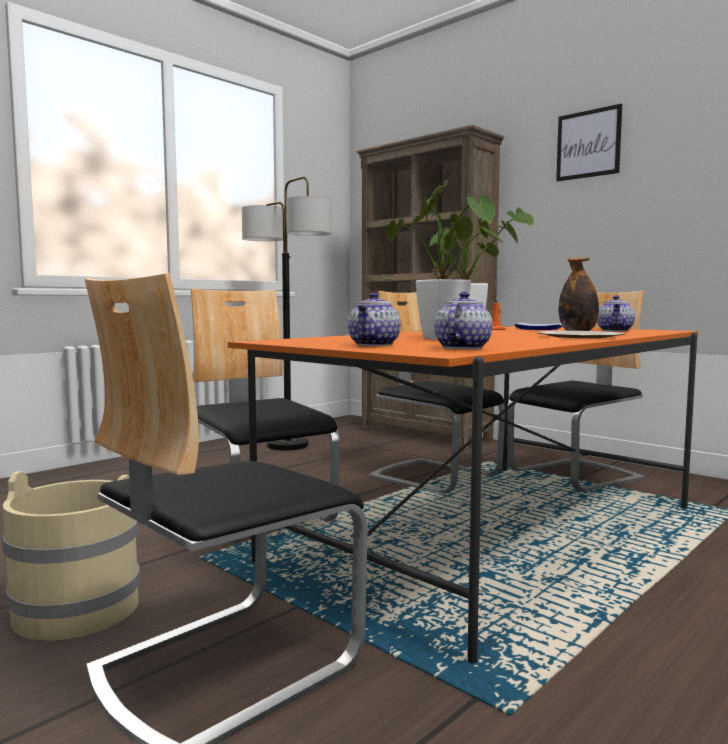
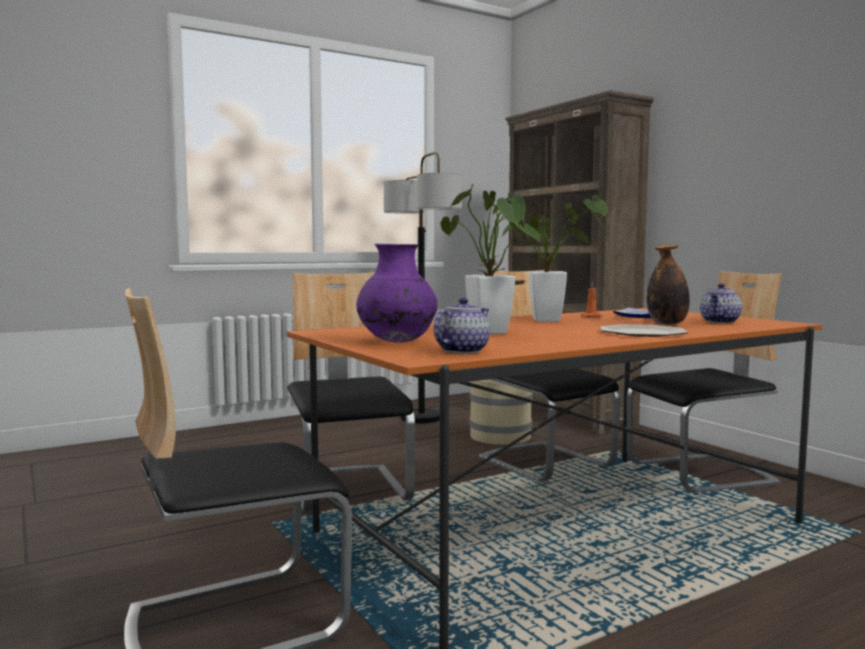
camera: 15 degrees right, 0 degrees up
beige bucket [2,471,140,640] -> beige bucket moved to [469,379,533,445]
teapot [348,292,401,346] -> purple vase [356,244,437,343]
picture [556,104,622,181] -> none

